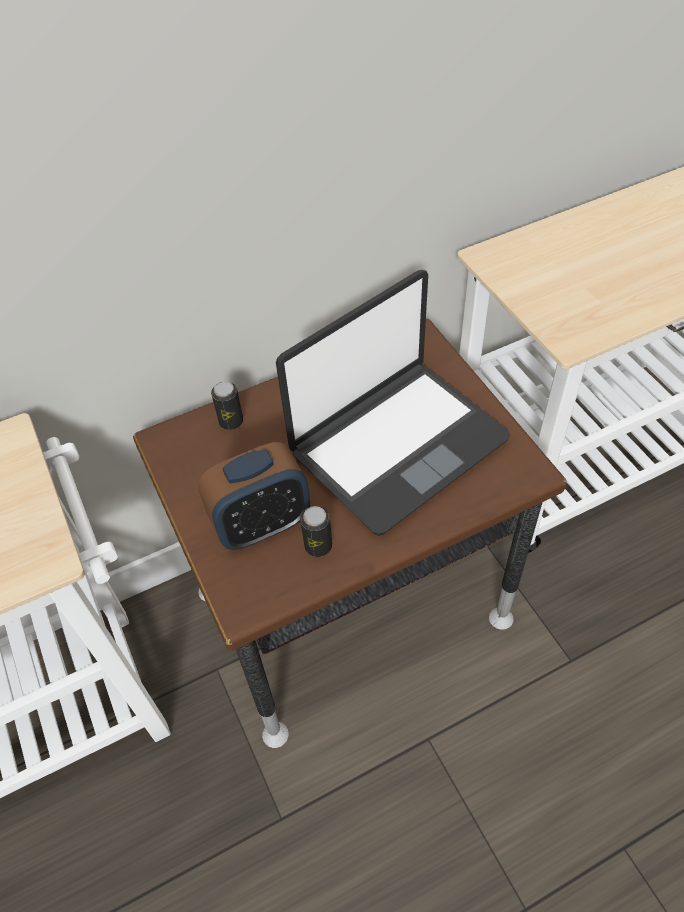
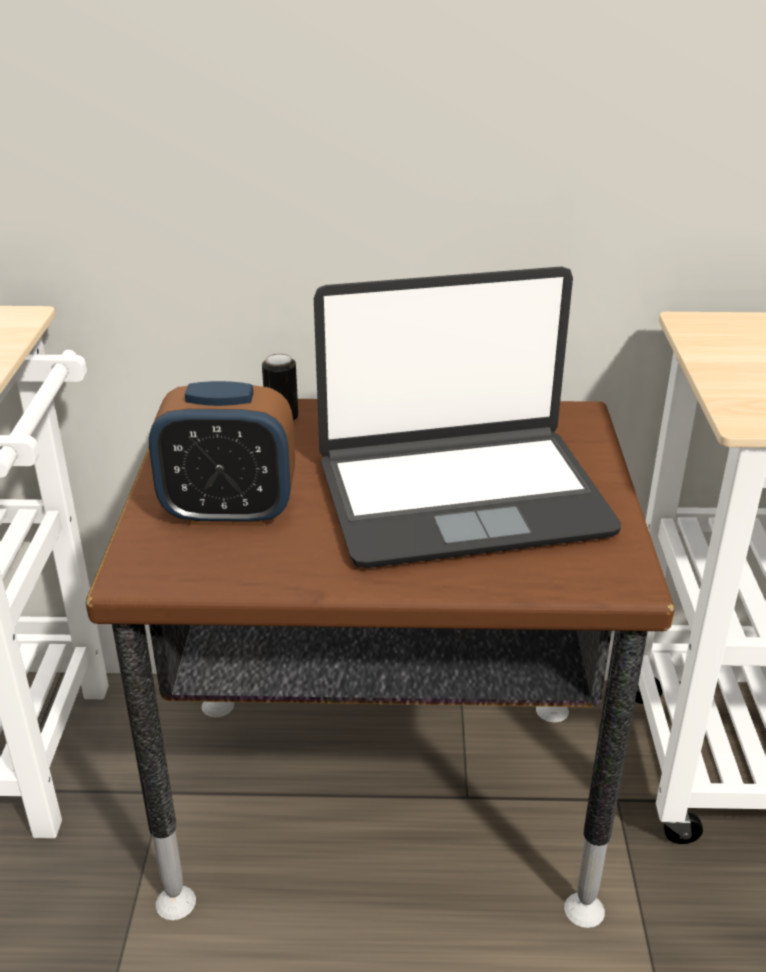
camera: 25 degrees right, 20 degrees down
can [300,506,332,557] -> none

